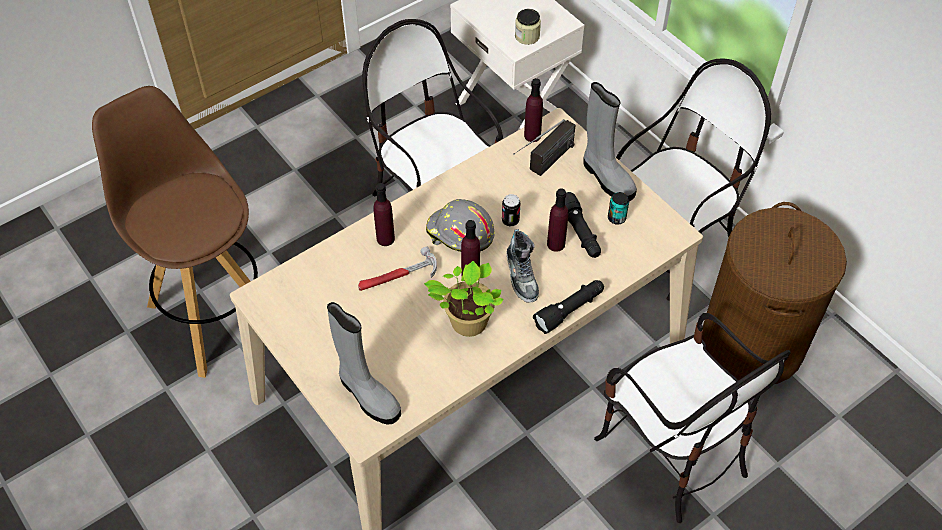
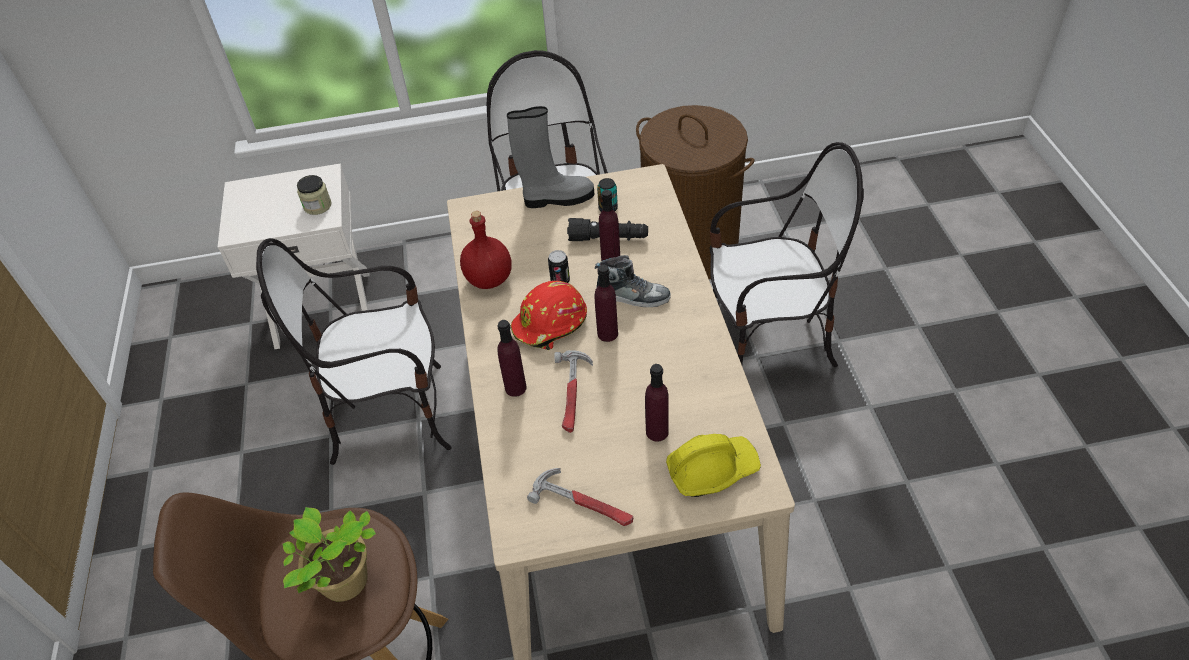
camera: 60 degrees left, 5 degrees down
grey boot [327,302,401,425] -> yellow hard hat [666,434,761,497]
potted plant [424,261,503,337] -> potted plant moved to [282,507,376,602]
grey hard hat [426,199,495,252] -> red hard hat [511,281,587,350]
radio [513,119,576,176] -> none
purple bottle [524,78,543,142] -> purple bottle moved to [645,364,669,441]
black flashlight [533,280,604,334] -> none
none -> red bottle [460,211,512,289]
none -> hammer [527,468,633,526]

